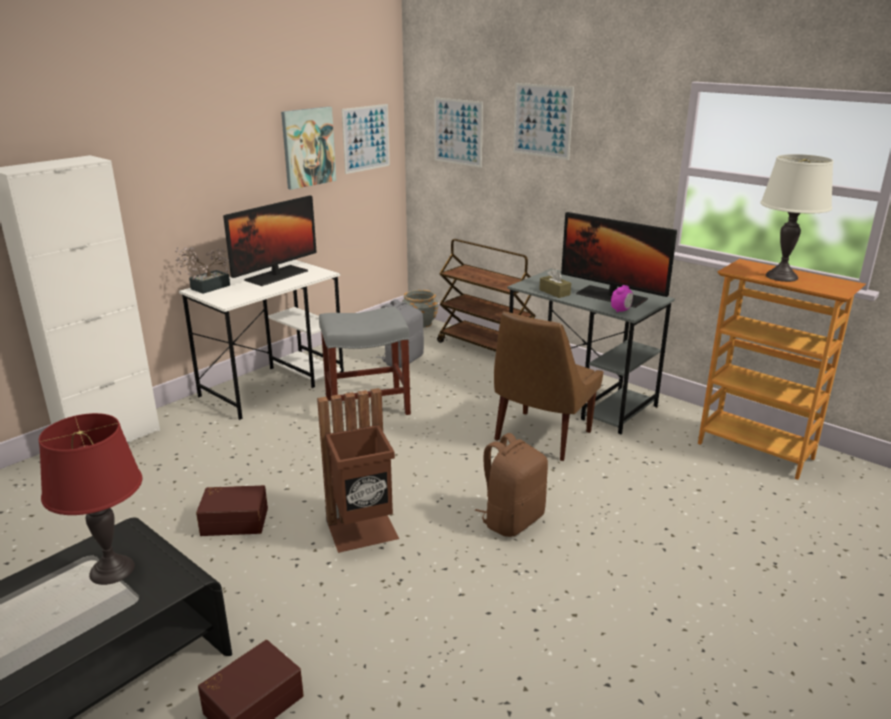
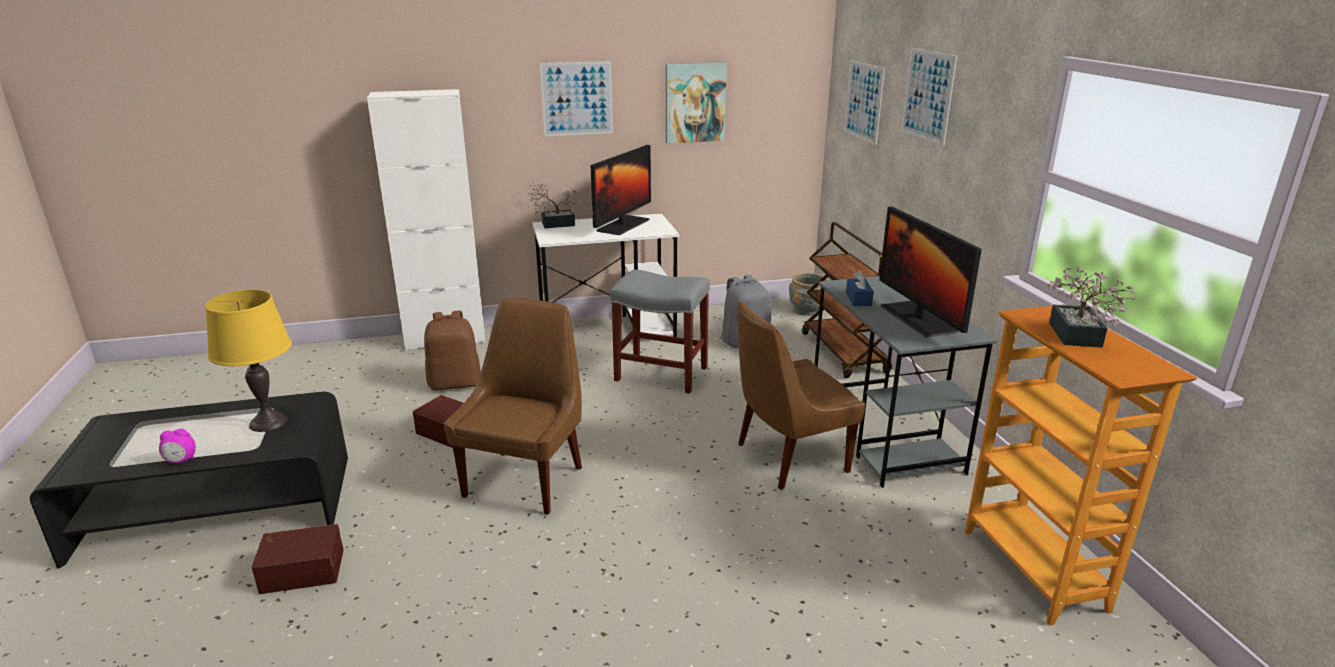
camera: 35 degrees right, 0 degrees up
red table lamp [39,413,142,585] -> yellow table lamp [205,290,292,432]
monitor [223,195,317,286] -> monitor turned 45 degrees counterclockwise [591,145,651,235]
brown trash can [317,388,399,553] -> brown chair [444,298,582,514]
picture [342,104,390,174] -> picture moved to [540,61,613,136]
brown backpack [475,433,548,537] -> brown backpack moved to [424,311,481,391]
brown tissue box [539,268,571,298] -> blue tissue box [846,270,874,306]
alarm clock [611,285,633,312] -> alarm clock moved to [159,429,196,463]
white table lamp [760,154,834,282] -> potted plant [1047,267,1138,348]

